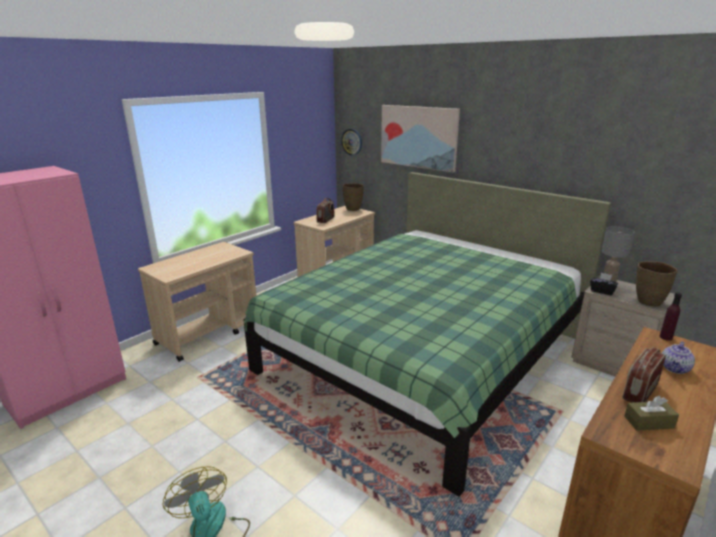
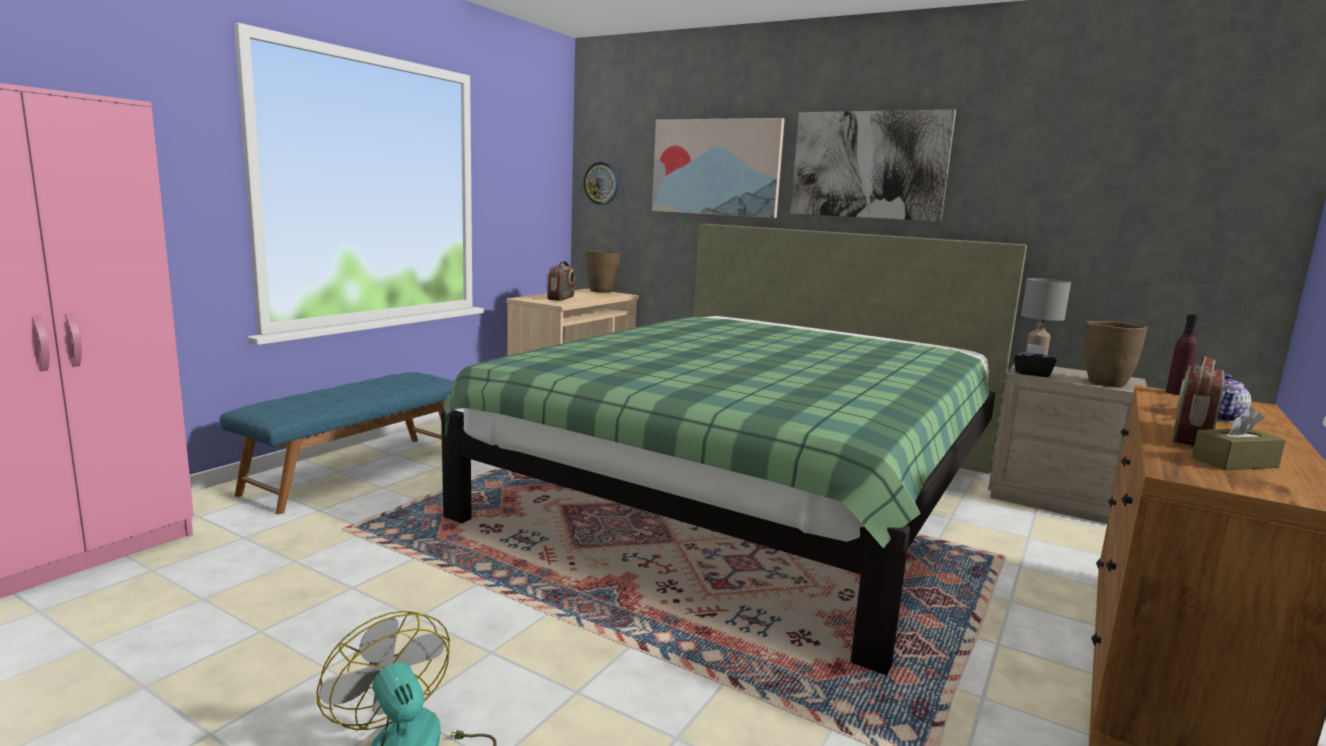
camera: 10 degrees left, 10 degrees down
beige cart [138,242,257,362] -> blue bench [220,372,454,514]
none -> picture [791,110,956,222]

